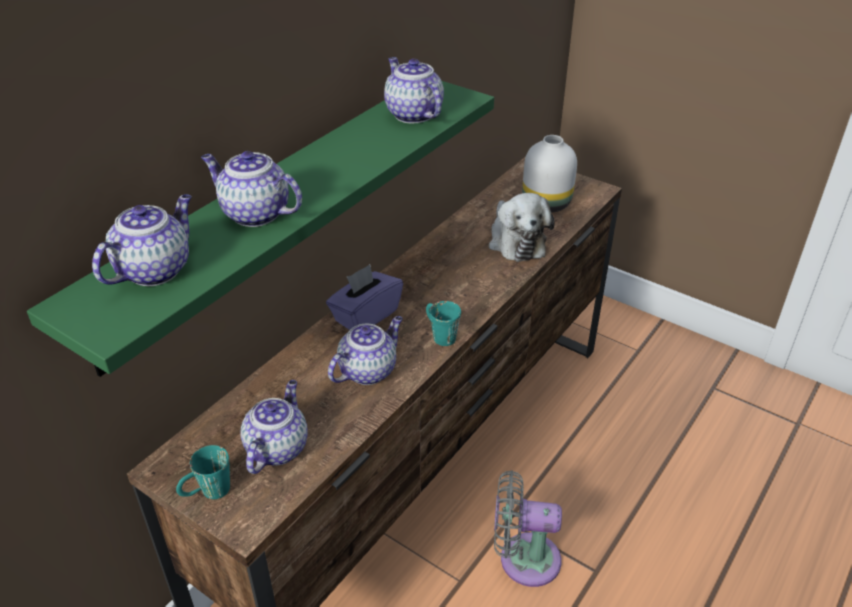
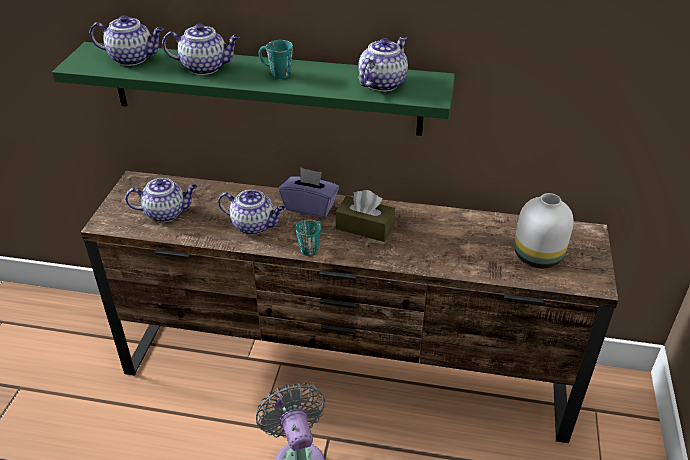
camera: 65 degrees right, 0 degrees up
turquoise mug [176,445,230,499] -> turquoise mug moved to [258,40,293,79]
teapot [201,151,302,227] -> teapot turned 90 degrees clockwise [162,23,240,75]
plush toy [489,193,555,262] -> none
none -> brown tissue box [336,190,395,242]

